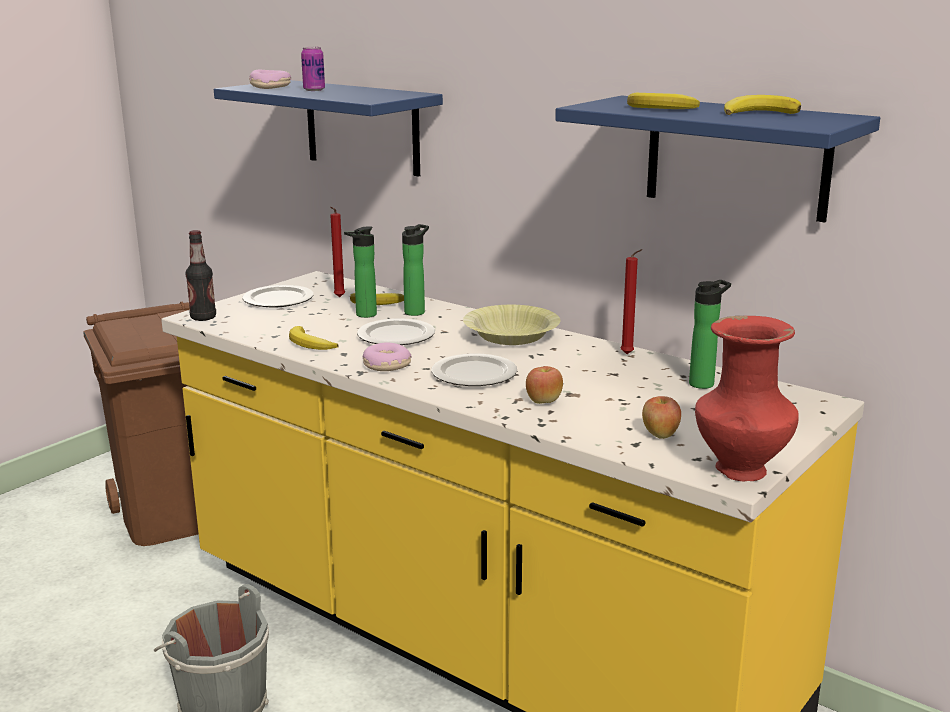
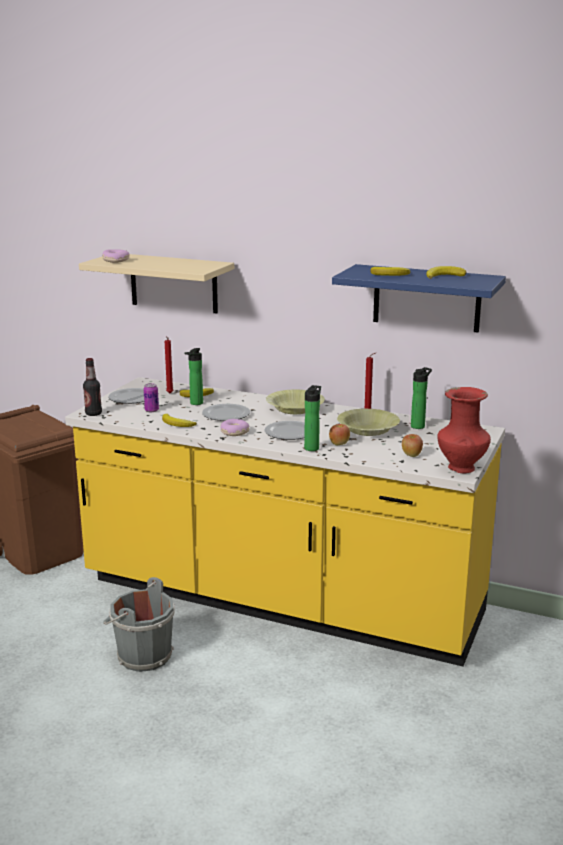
camera: 15 degrees left, 0 degrees up
blue shelf [214,80,443,177] -> beige shelf [79,254,234,313]
can [301,46,325,91] -> can moved to [144,383,159,412]
bottle [402,224,429,316] -> bottle moved to [304,385,321,451]
none -> yellow bowl [337,409,400,436]

